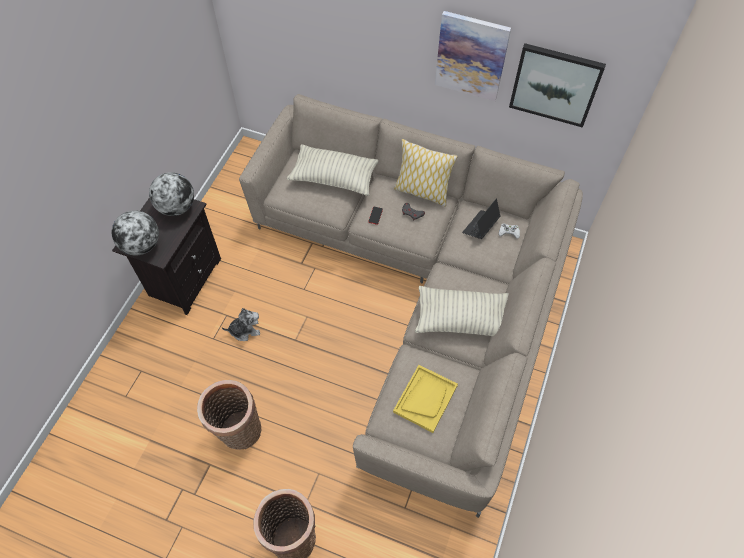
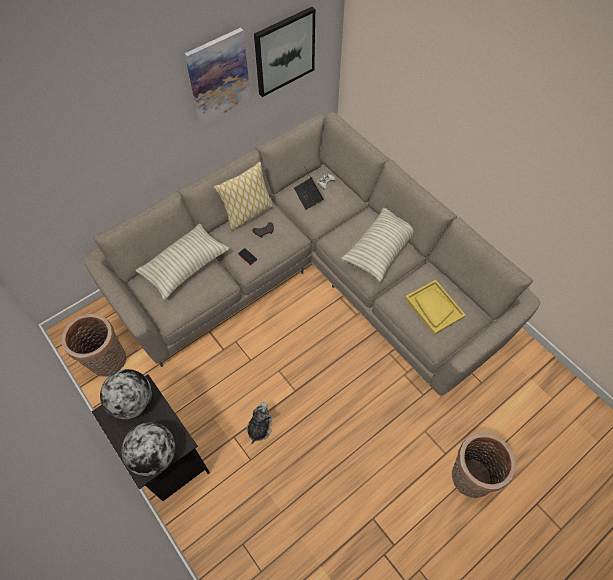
camera: 60 degrees left, 0 degrees up
basket [197,380,261,450] -> basket moved to [61,314,127,377]

